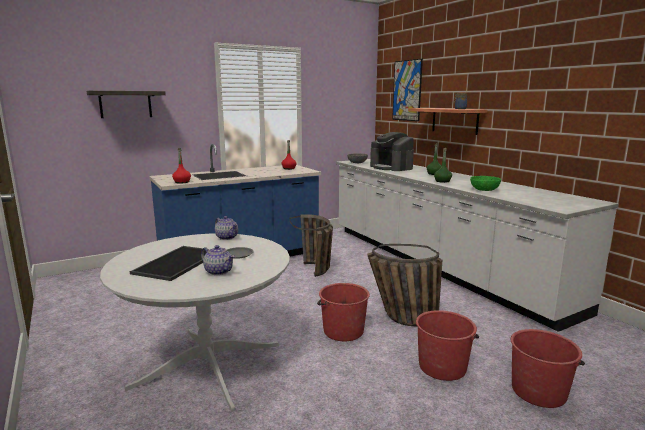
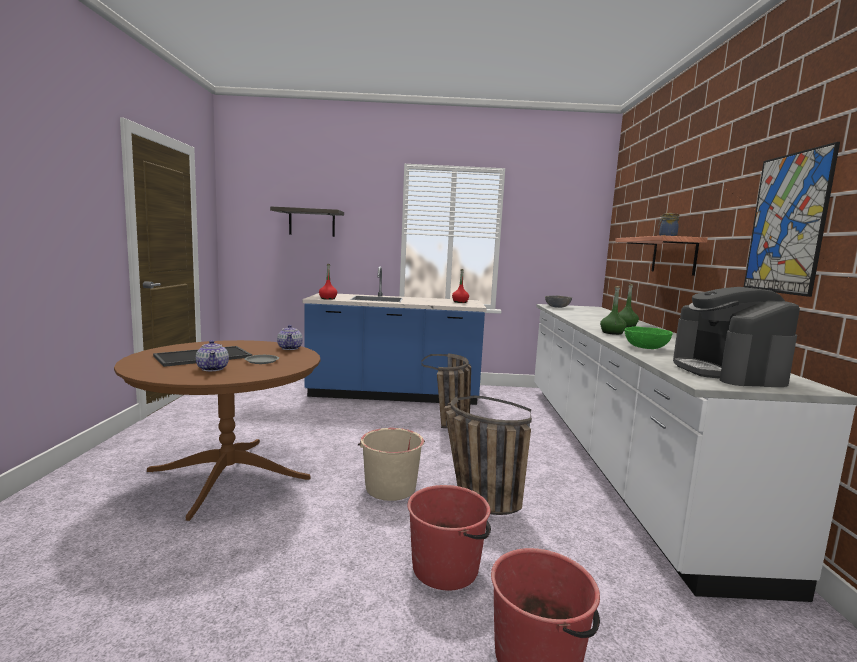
camera: 30 degrees right, 5 degrees down
white dining table [100,234,290,412] -> brown dining table [114,340,321,521]
red bucket [317,283,370,341] -> beige bucket [358,428,425,501]
coffee machine [370,132,414,171] -> coffee machine moved to [673,287,800,387]
picture [392,59,423,121] -> picture moved to [744,142,840,297]

